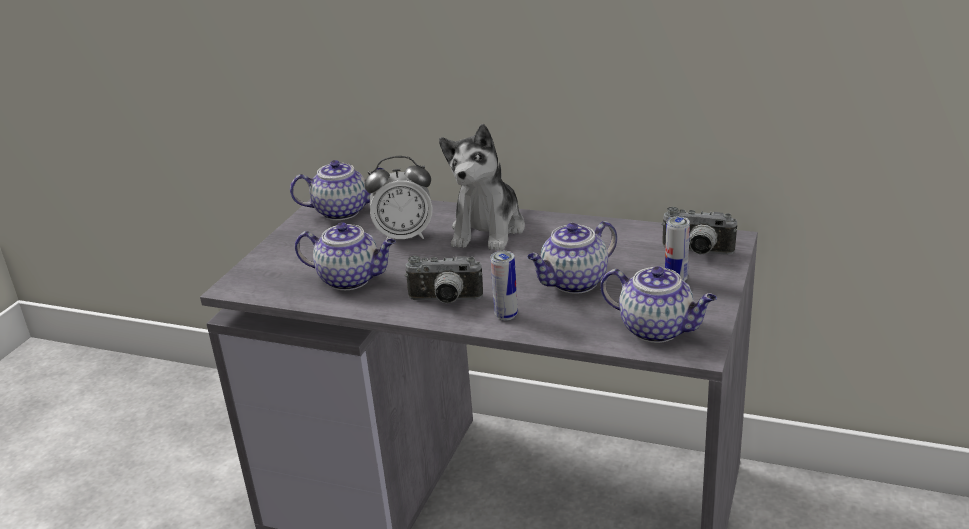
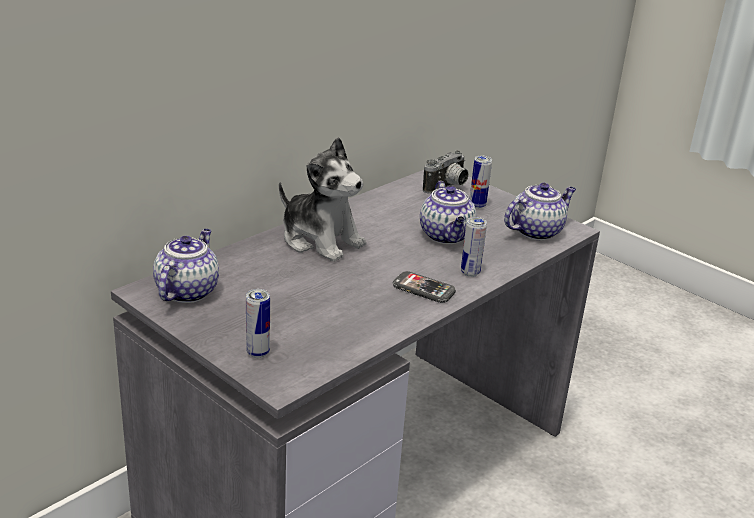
camera: 70 degrees left, 0 degrees up
teapot [295,222,396,290] -> none
alarm clock [364,156,432,239] -> none
camera [404,256,483,303] -> phone [393,271,456,303]
none -> can [246,289,270,358]

